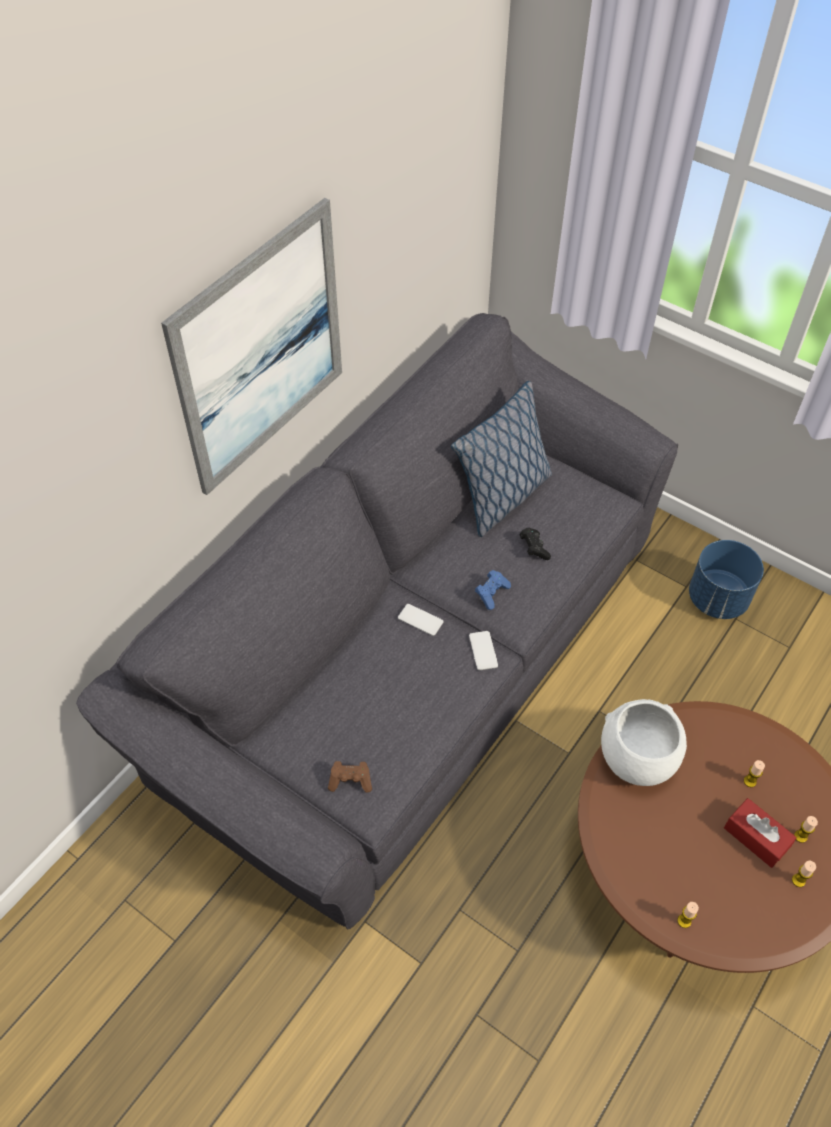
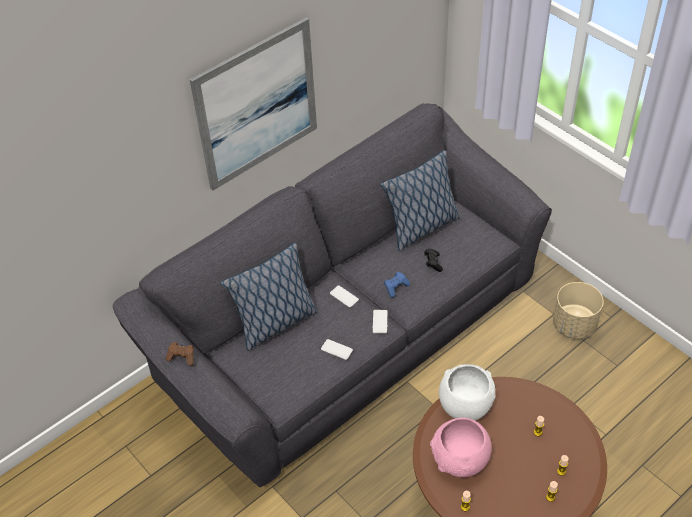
camera: 15 degrees right, 5 degrees down
brown game controller [328,761,372,793] -> brown game controller moved to [166,342,194,366]
blue planter [689,540,764,619] -> beige planter [553,282,604,339]
red tissue box [724,798,796,868] -> none
none -> pillow [221,243,318,351]
none -> phone [321,339,353,360]
none -> pink bowl [430,417,492,477]

